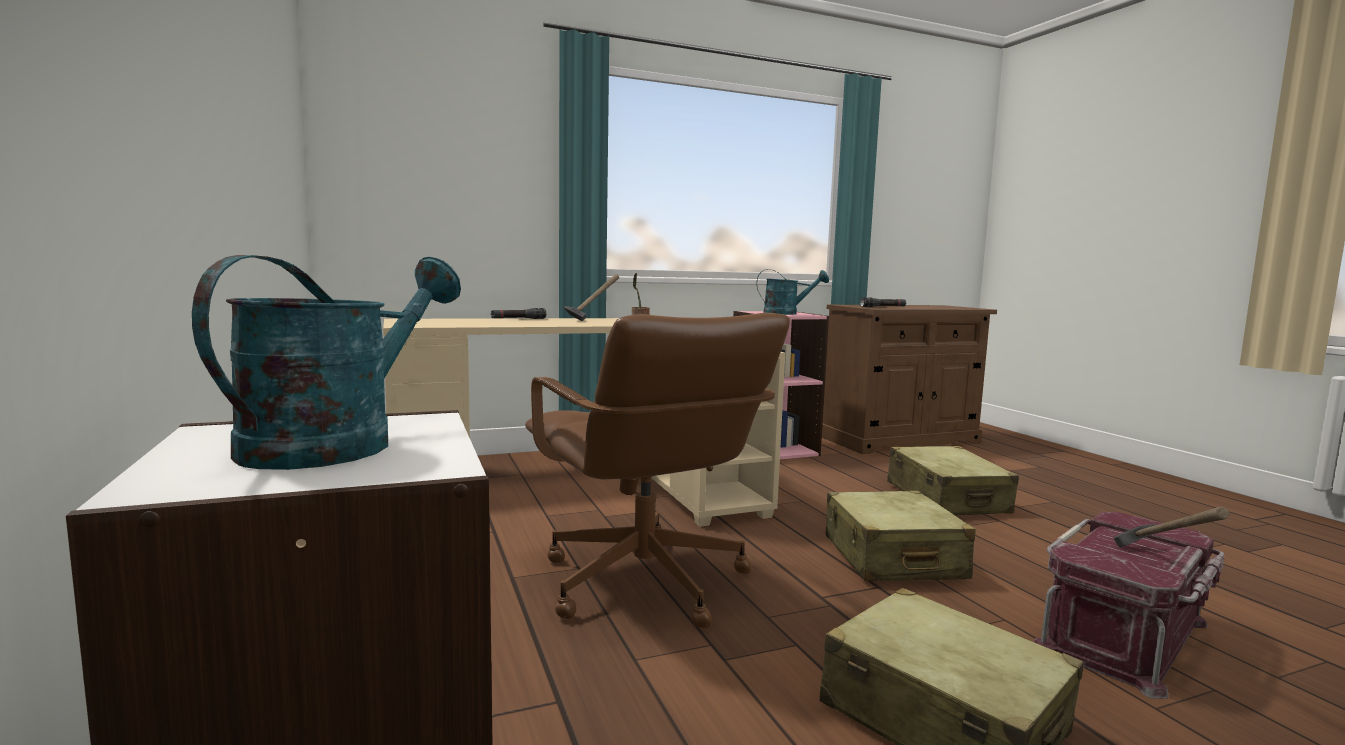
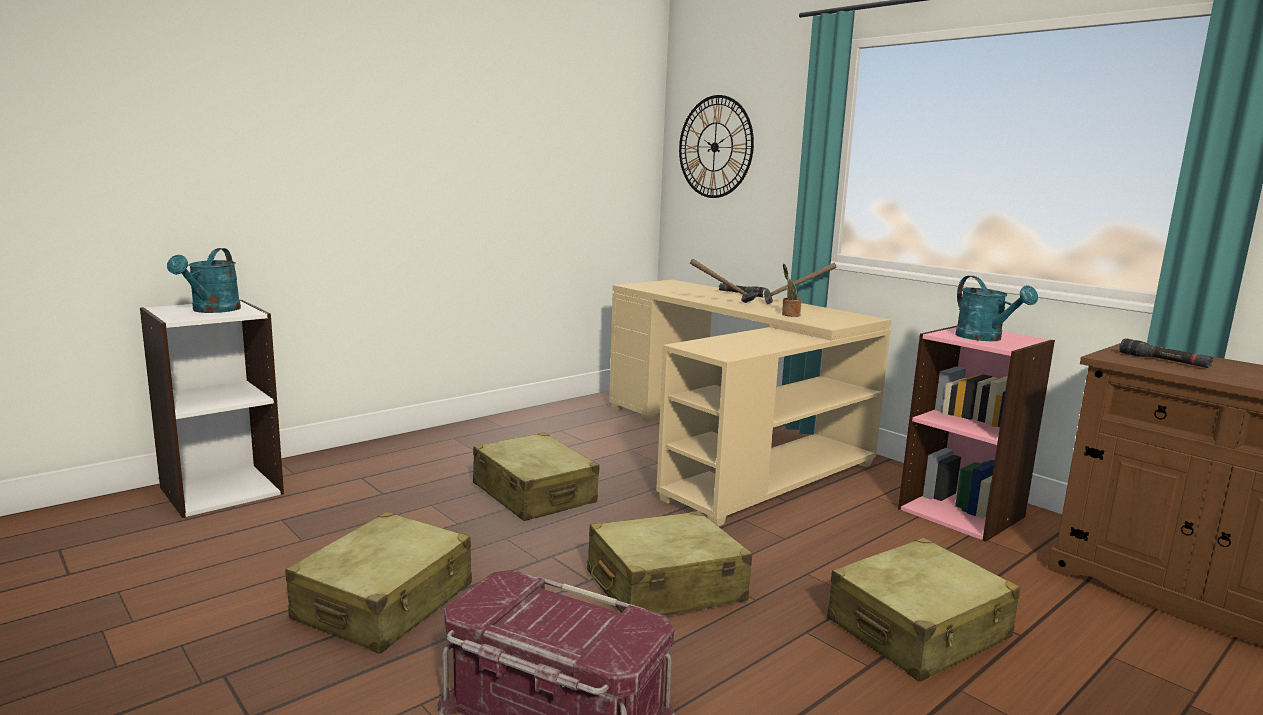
camera: 70 degrees right, 5 degrees up
turquoise watering can [192,255,461,470] -> turquoise watering can turned 90 degrees clockwise [167,248,241,313]
brown office chair [525,313,790,628] -> beige suitcase [473,432,599,521]
hammer [1113,507,1230,547] -> hammer moved to [690,259,758,303]
none -> wall clock [679,95,754,198]

